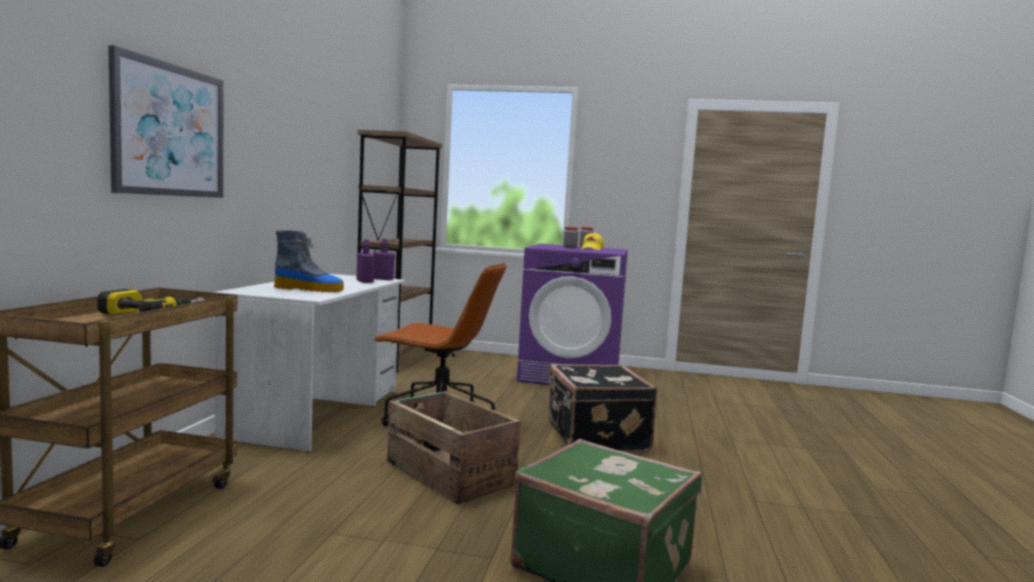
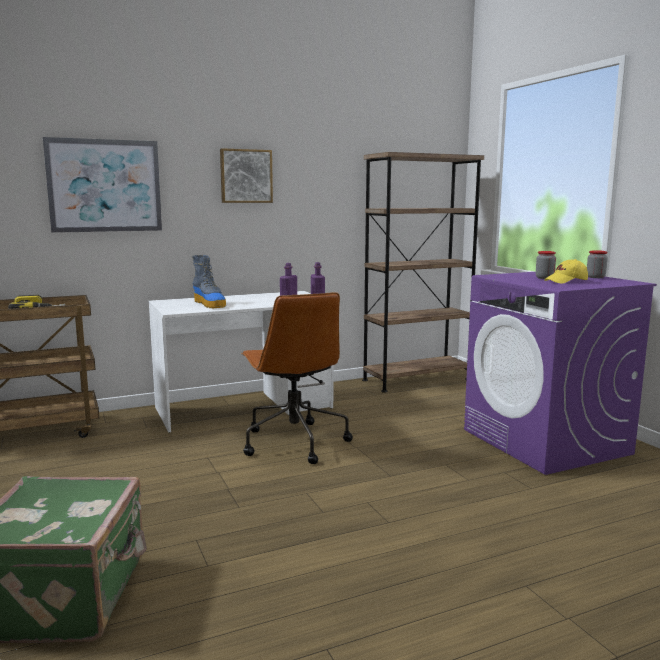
camera: 55 degrees right, 5 degrees up
crate [387,391,521,504] -> none
black suitcase [547,364,658,453] -> none
none -> picture [220,148,273,203]

